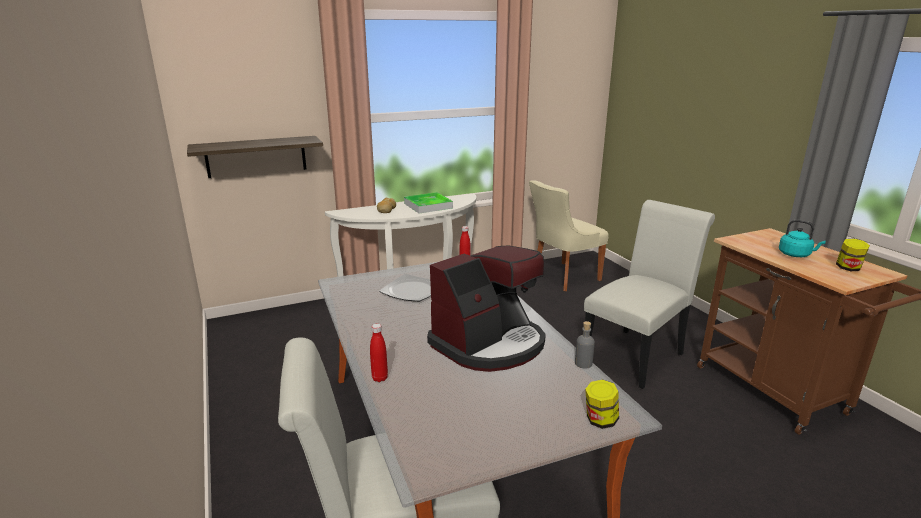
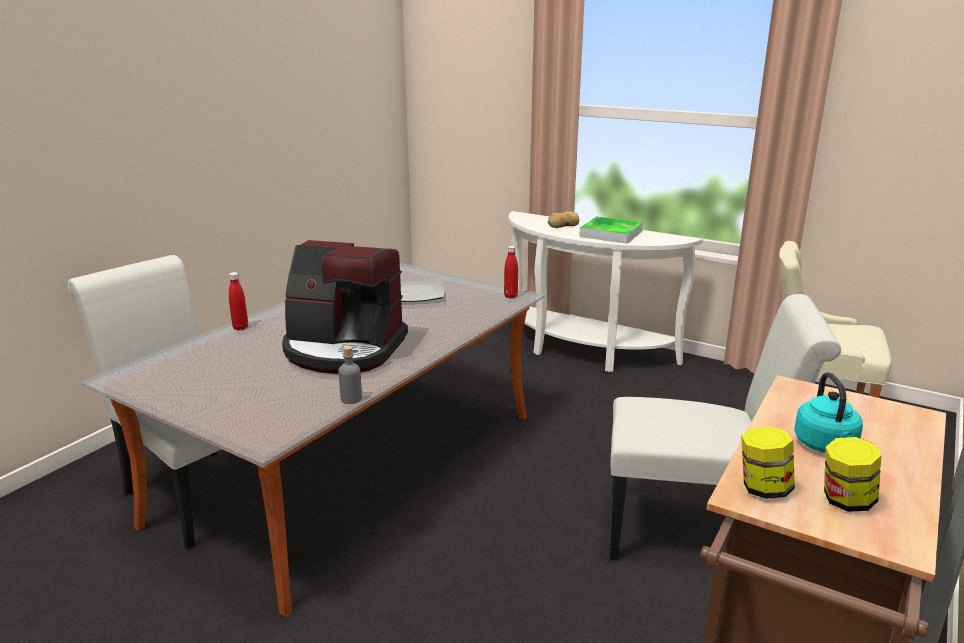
camera: 55 degrees right, 0 degrees up
shelf [187,136,323,178] -> none
jar [585,380,619,429] -> jar moved to [741,427,795,499]

